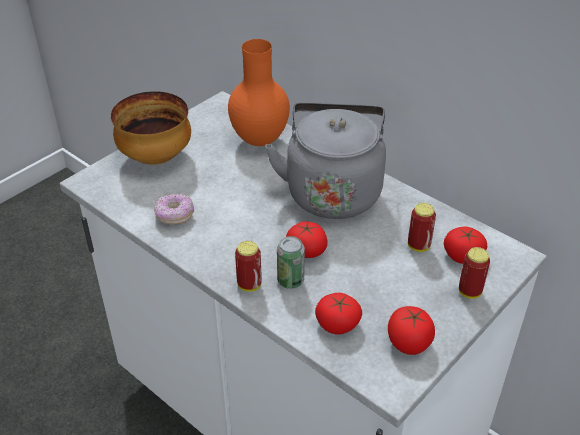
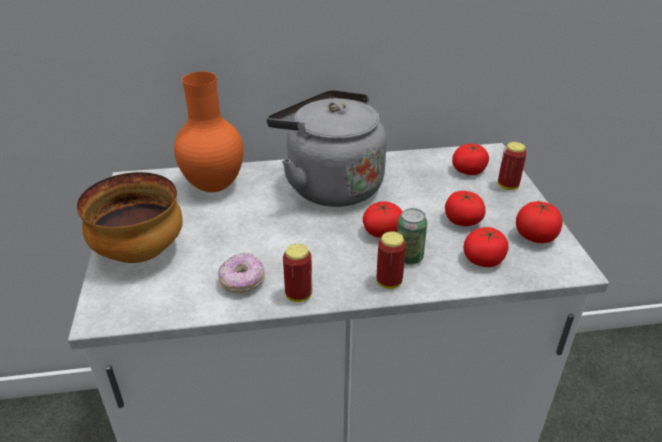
camera: 50 degrees left, 5 degrees down
can [408,203,436,252] -> can moved to [283,244,312,302]
none -> tomato [445,191,486,226]

